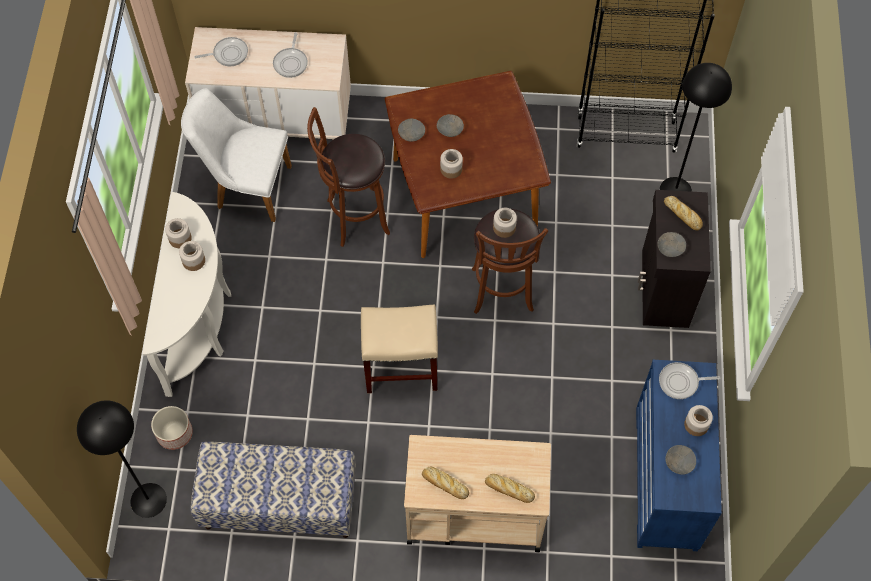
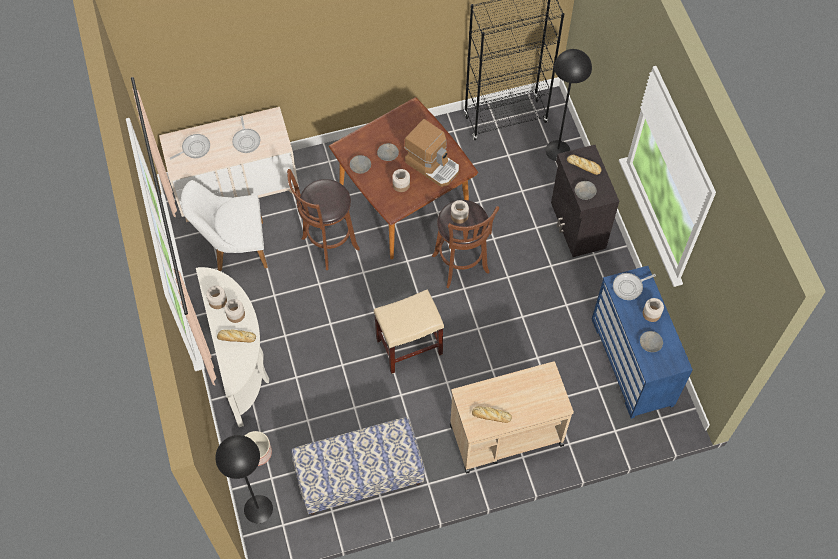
camera: 20 degrees left, 0 degrees up
bread [485,474,535,503] -> bread moved to [217,330,256,342]
none -> coffee machine [405,119,459,187]

